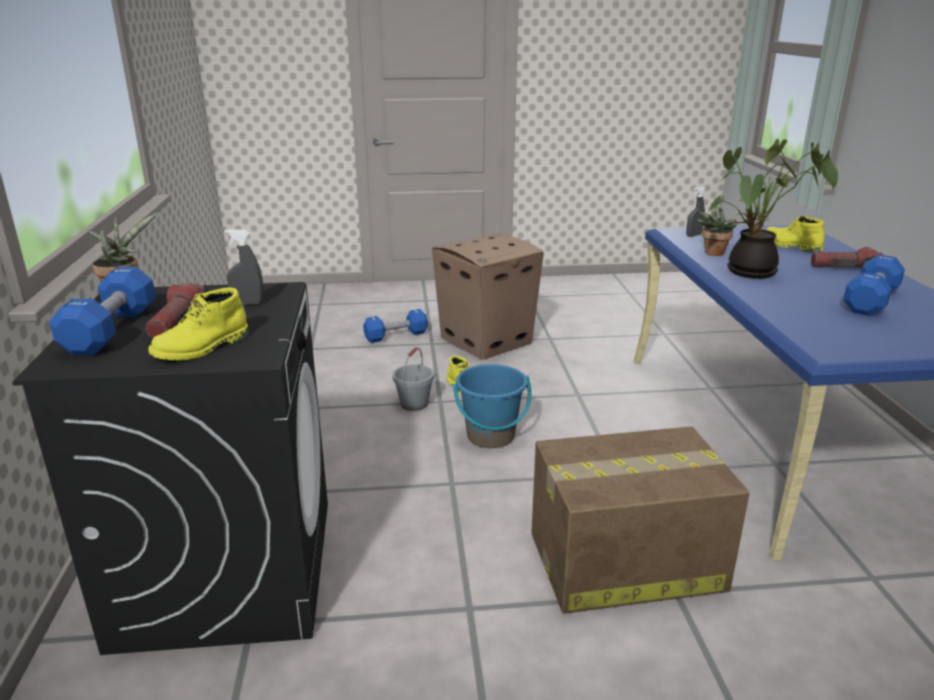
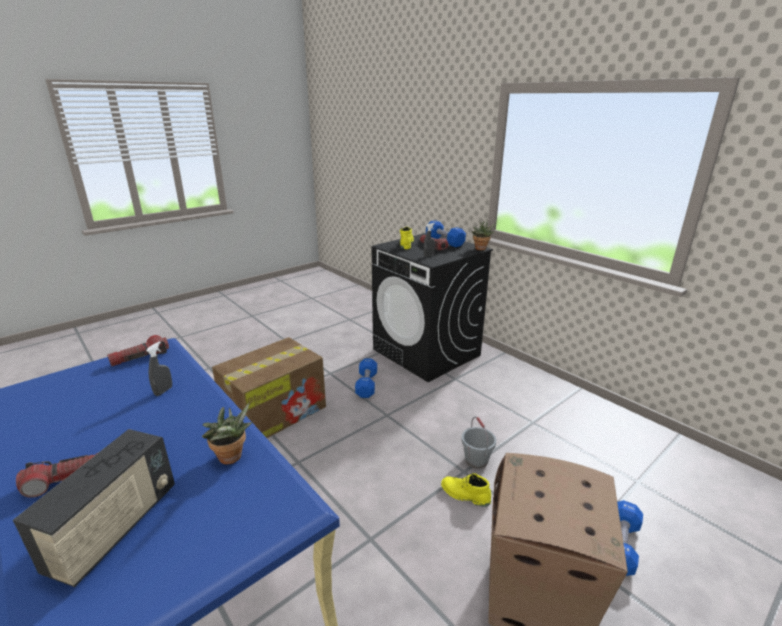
camera: 145 degrees right, 0 degrees up
blue bucket [453,364,532,448] -> none
grey spray bottle [686,186,705,237] -> grey spray bottle moved to [146,342,172,396]
potted plant [708,139,838,279] -> none
yellow boot [767,216,825,252] -> radio [13,429,175,587]
blue dumbbell [843,254,905,316] -> blue dumbbell moved to [355,358,377,398]
none -> flashlight [107,335,169,366]

